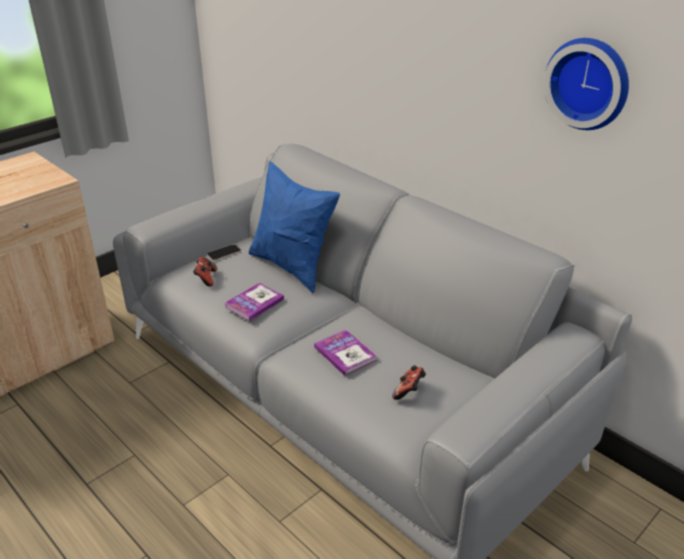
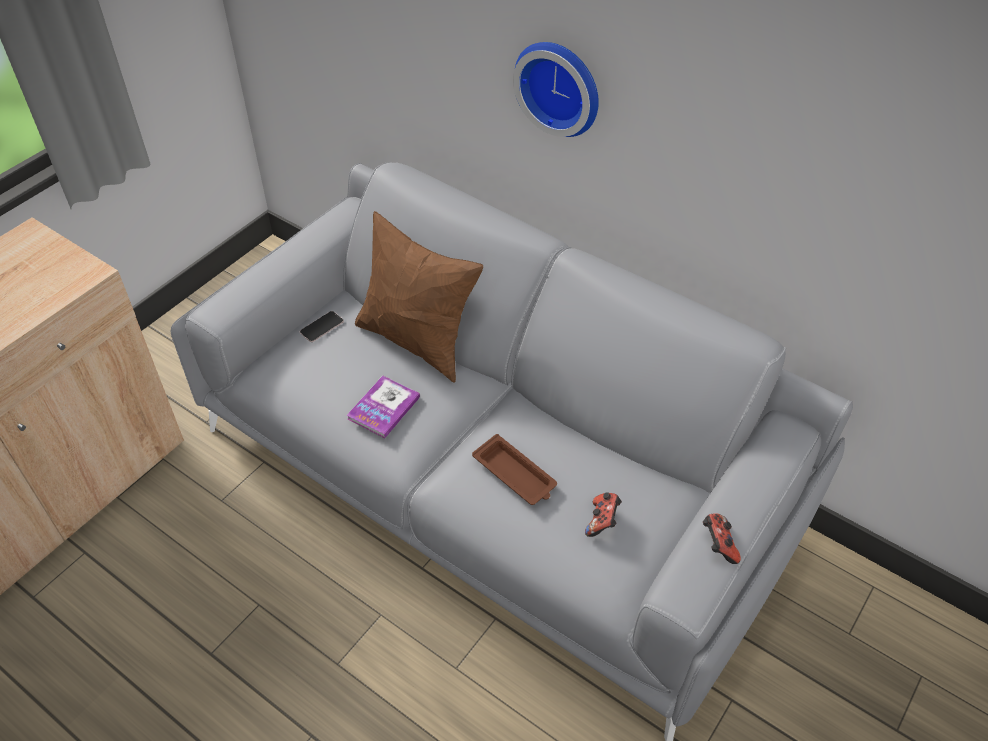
camera: 10 degrees left, 15 degrees up
game controller [193,257,217,286] -> game controller moved to [703,513,741,564]
blue pillow [249,161,340,293] -> brown pillow [355,211,483,383]
book [314,330,377,376] -> brown tray [472,434,557,505]
wall clock [544,38,629,130] -> wall clock moved to [513,42,599,137]

